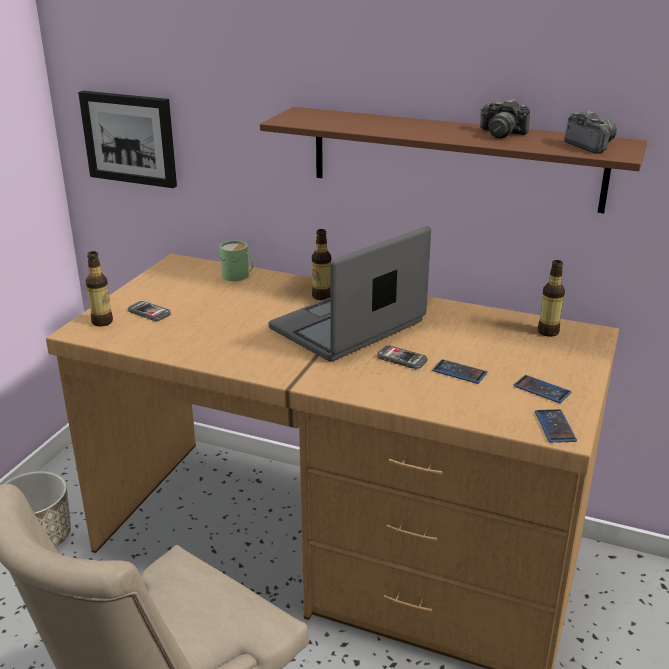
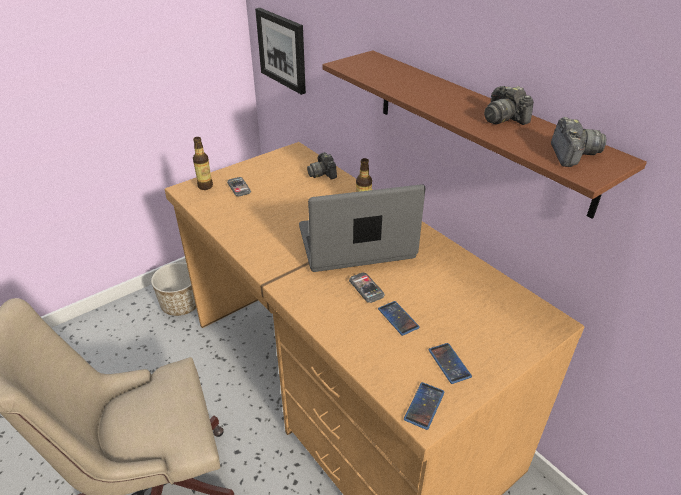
camera: 30 degrees right, 10 degrees up
green mug [220,241,253,281] -> camera [307,152,337,179]
bottle [538,260,565,337] -> none

